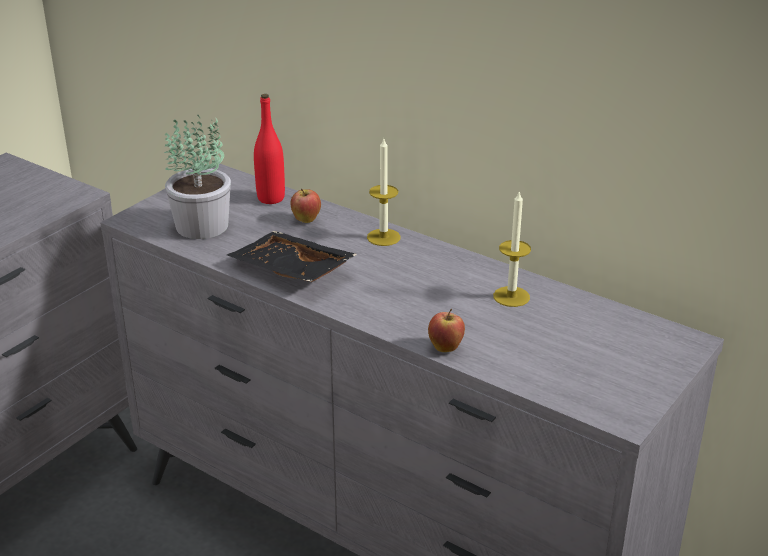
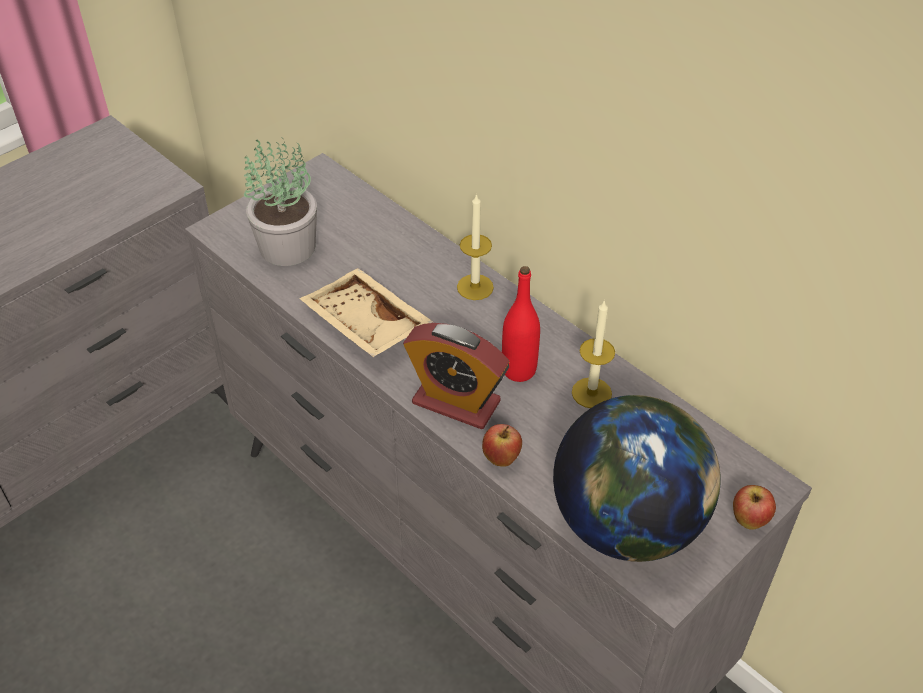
camera: 10 degrees right, 15 degrees up
black tray [227,231,357,282] -> beige tray [299,268,433,357]
red bottle [254,94,285,204] -> red bottle moved to [502,266,540,382]
apple [290,188,321,223] -> apple moved to [733,485,776,530]
none -> alarm clock [403,323,509,429]
none -> globe [553,395,721,562]

